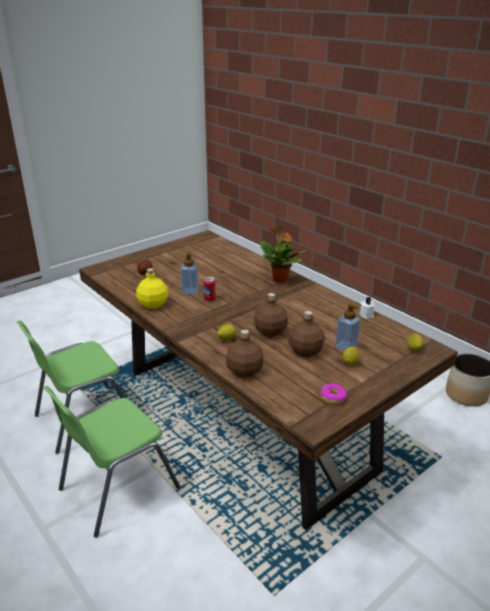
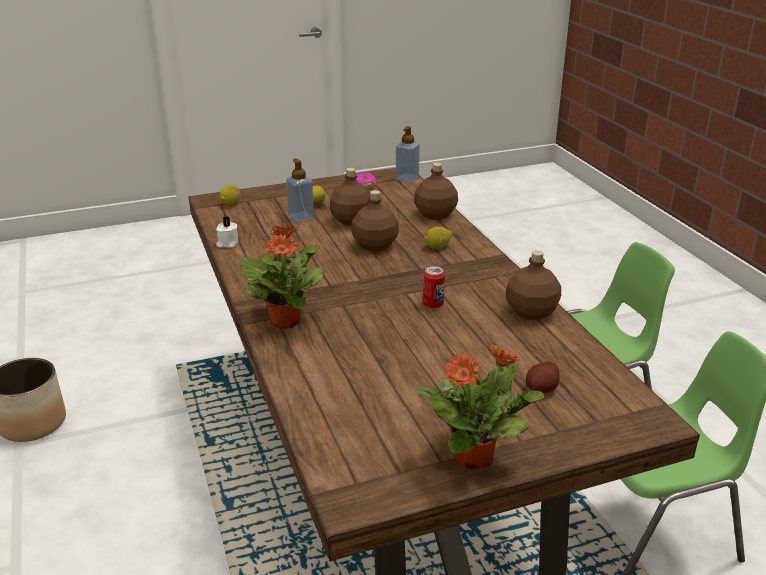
camera: 160 degrees left, 0 degrees up
yellow bottle [136,268,168,309] -> brown bottle [506,250,561,320]
soap dispenser [180,252,198,295] -> soap dispenser moved to [396,126,420,183]
none -> potted plant [416,345,545,470]

